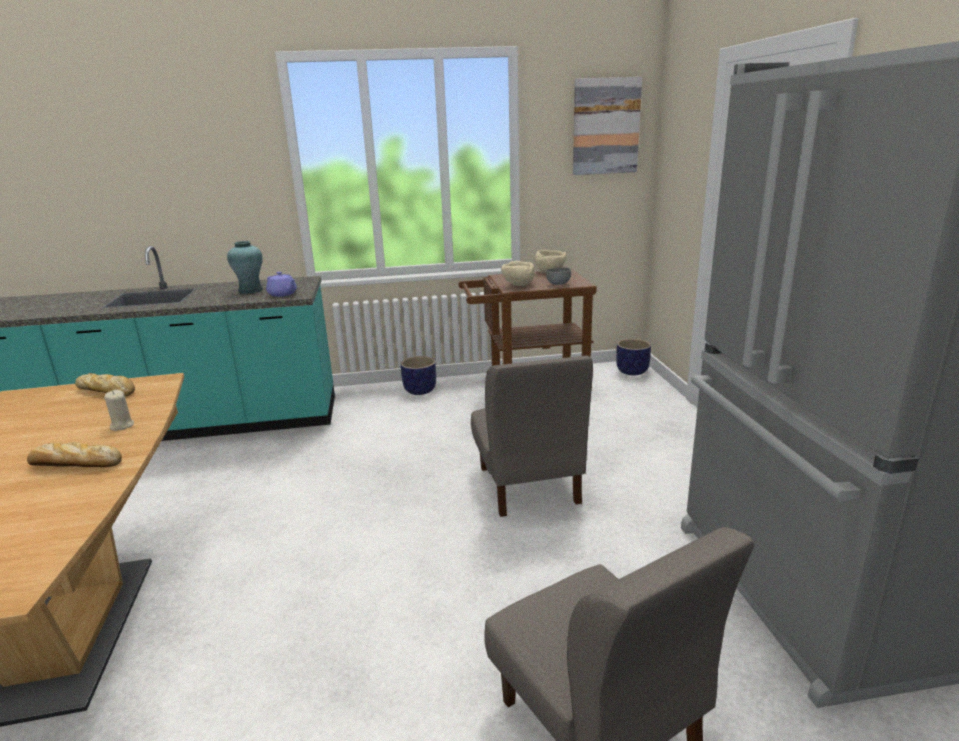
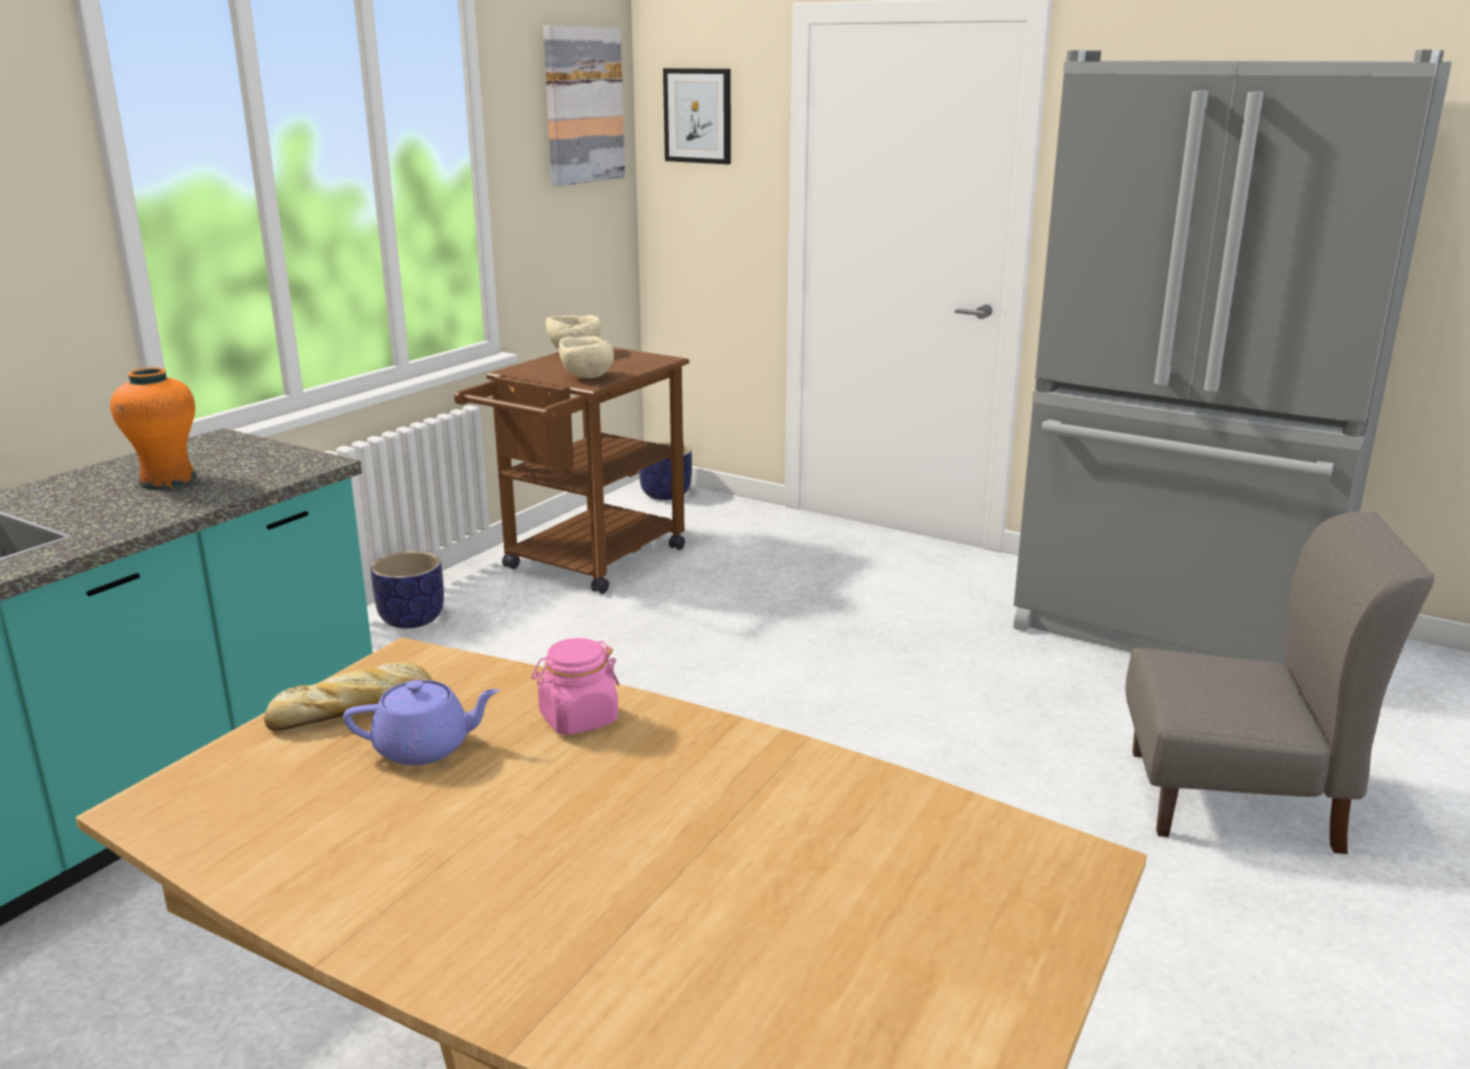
camera: 50 degrees left, 0 degrees up
bread [27,442,122,467] -> none
beige candle [104,390,134,431] -> pink jar [532,638,620,735]
turquoise vase [227,241,263,294] -> orange vase [110,367,196,490]
purple teapot [266,272,297,297] -> purple teapot moved to [343,680,500,765]
grey chair [471,355,593,517] -> none
grey bowl [546,267,571,285] -> none
none -> picture [663,68,731,164]

